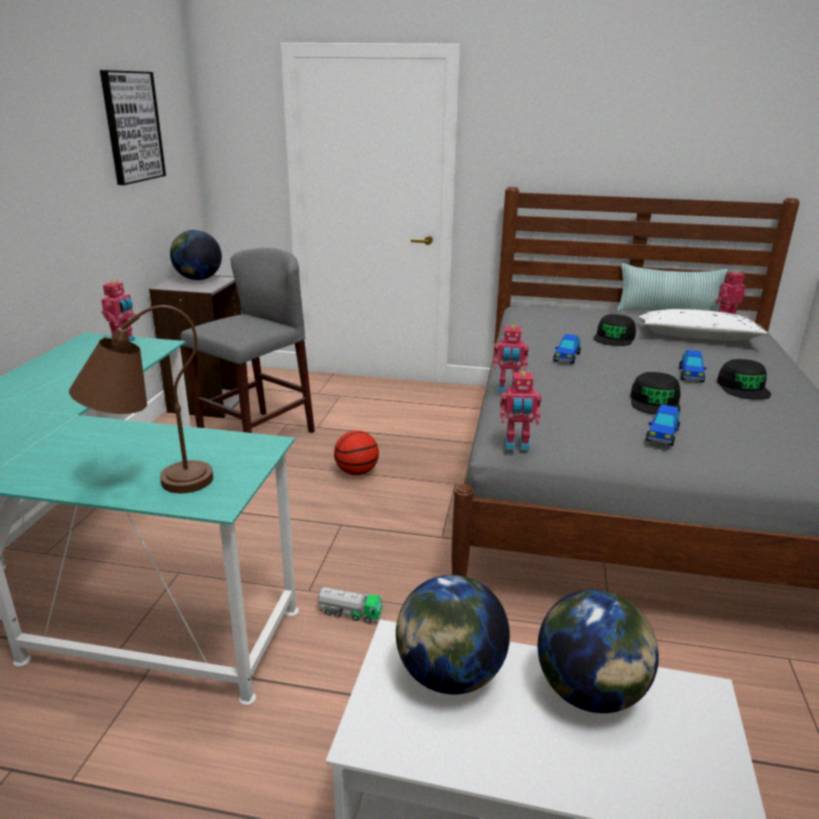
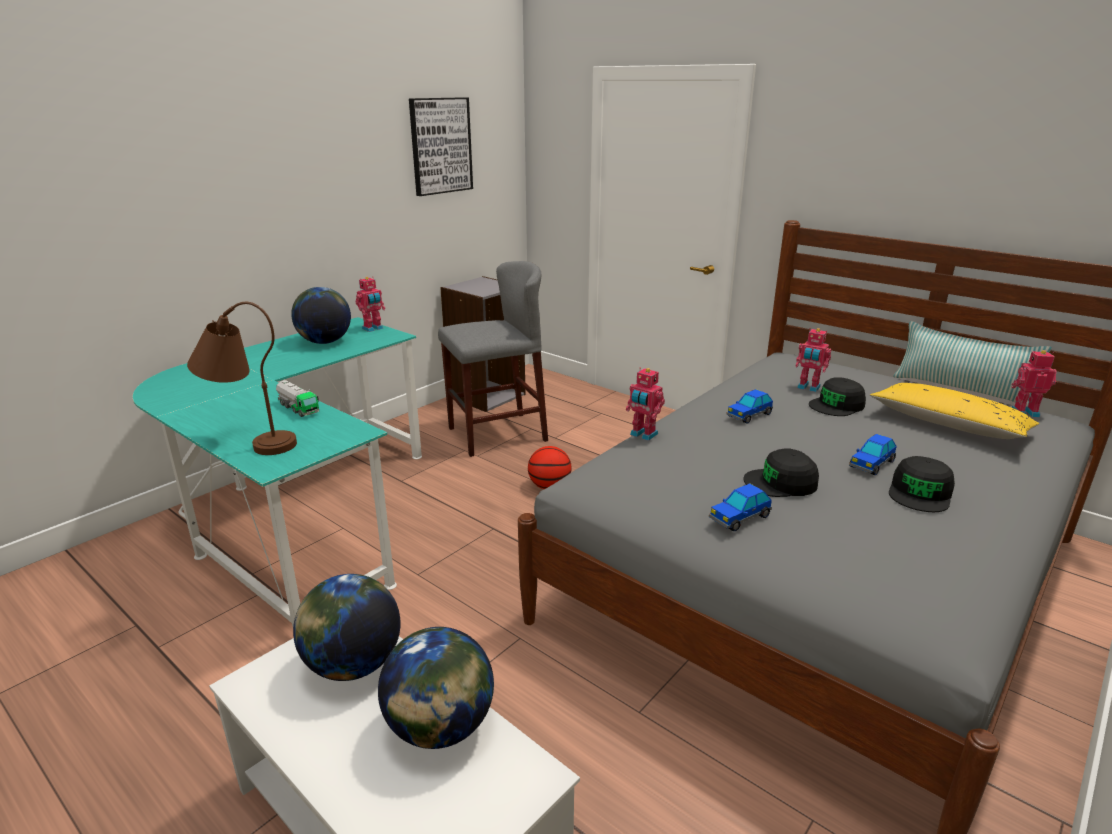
camera: 30 degrees right, 0 degrees up
globe [170,230,222,280] -> globe moved to [291,287,351,344]
toy truck [318,587,382,624] -> toy truck moved to [276,380,319,417]
toy robot [500,371,542,450] -> toy robot moved to [796,328,831,392]
black cap [631,372,681,415] -> black cap turned 45 degrees clockwise [744,449,819,497]
white pillow [638,309,768,341] -> yellow pillow [870,383,1039,439]

